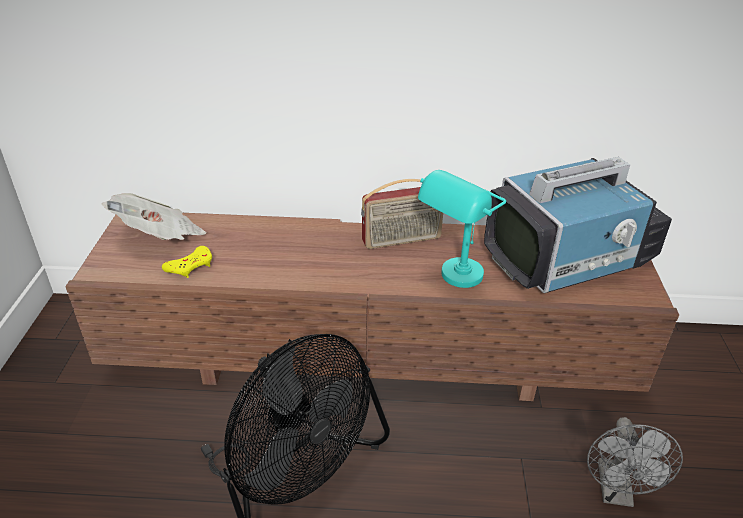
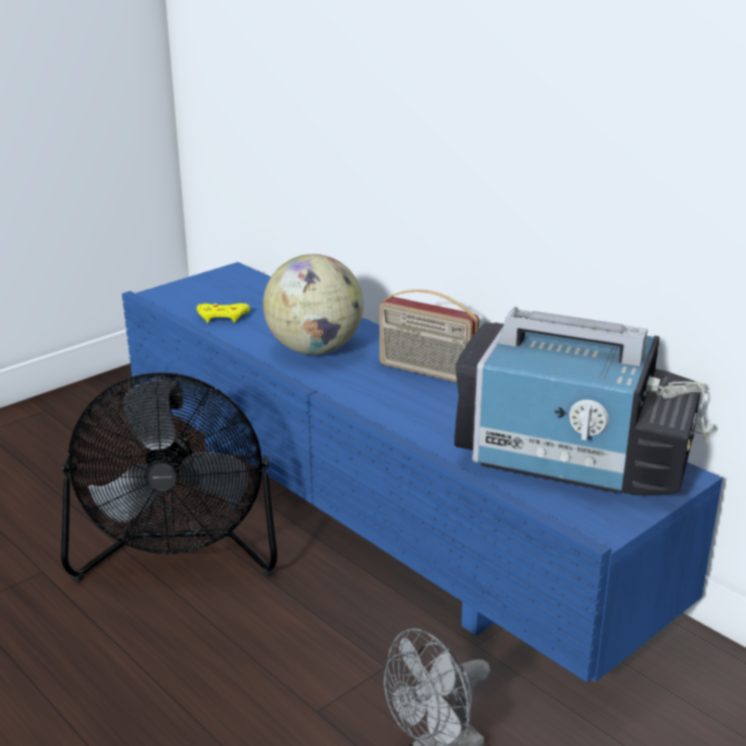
camera: 45 degrees right, 10 degrees down
brown tv stand [65,213,679,401] -> blue tv stand [122,262,722,682]
newspaper [102,193,206,240] -> none
turquoise table lamp [418,170,506,288] -> none
none -> globe [263,254,364,355]

